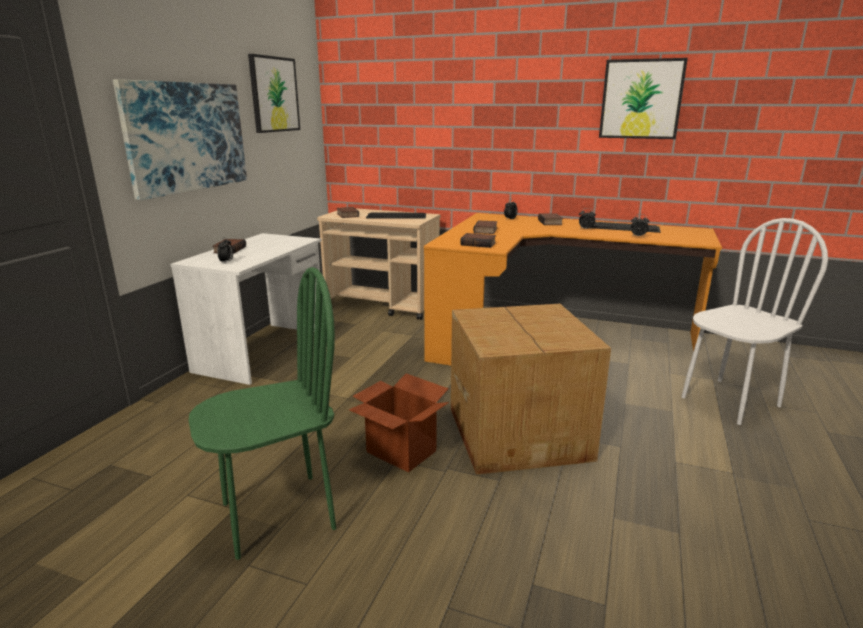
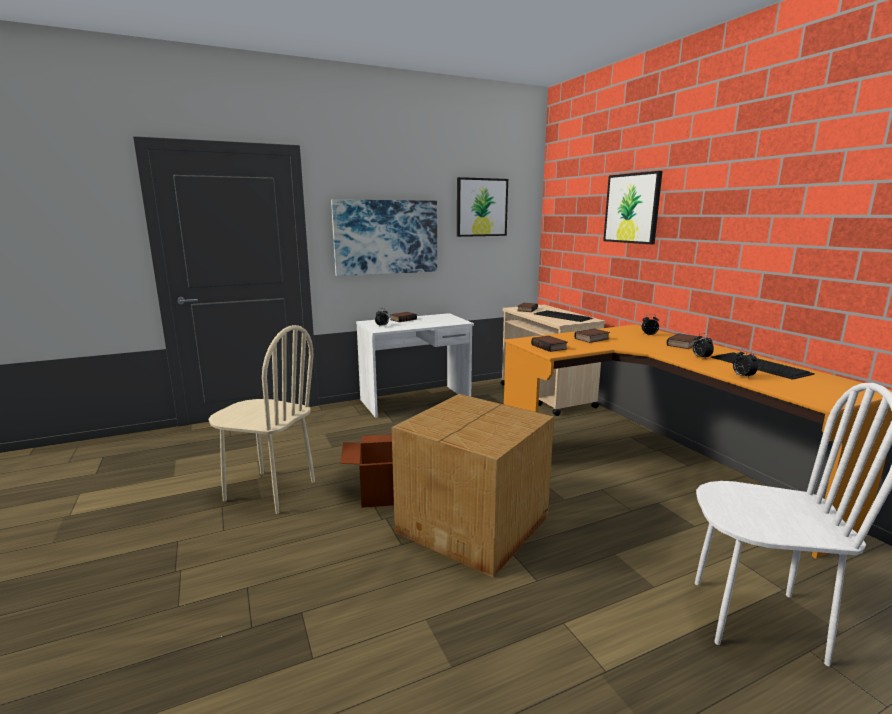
camera: 45 degrees right, 5 degrees down
green chair [188,267,336,560] -> beige chair [208,325,315,514]
picture [599,58,688,139] -> picture moved to [603,171,662,244]

